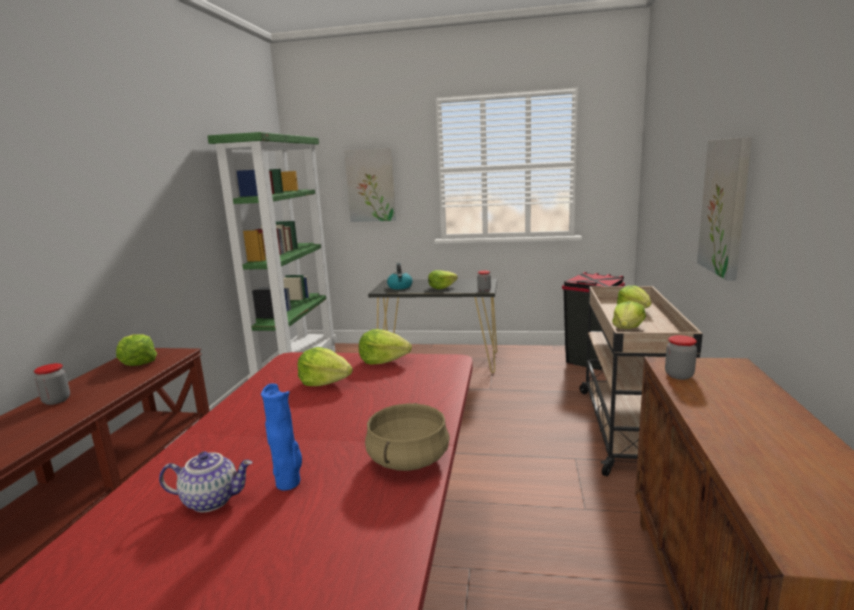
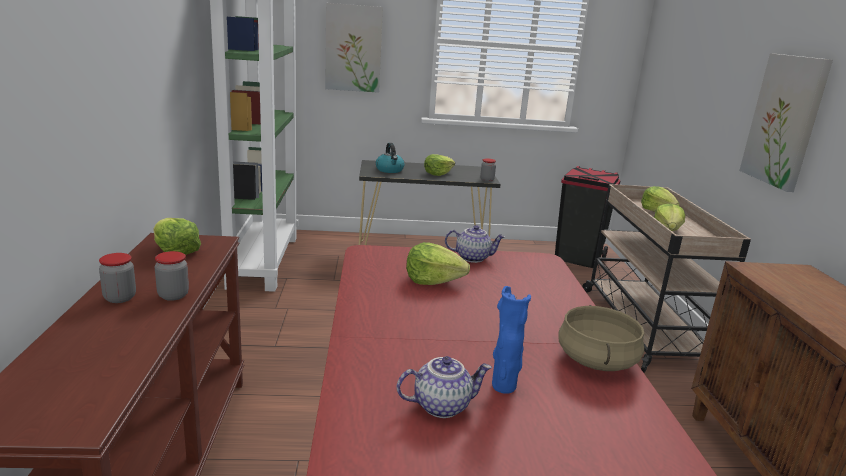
camera: 15 degrees left, 5 degrees up
lettuce [359,329,412,364] -> teapot [445,225,505,263]
jar [665,335,697,380] -> jar moved to [155,251,189,301]

